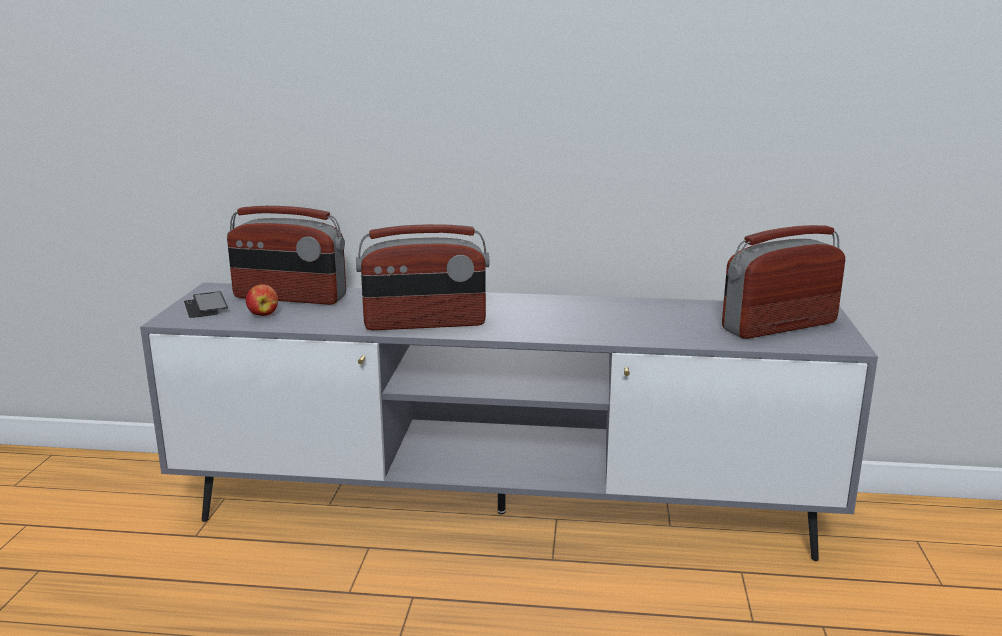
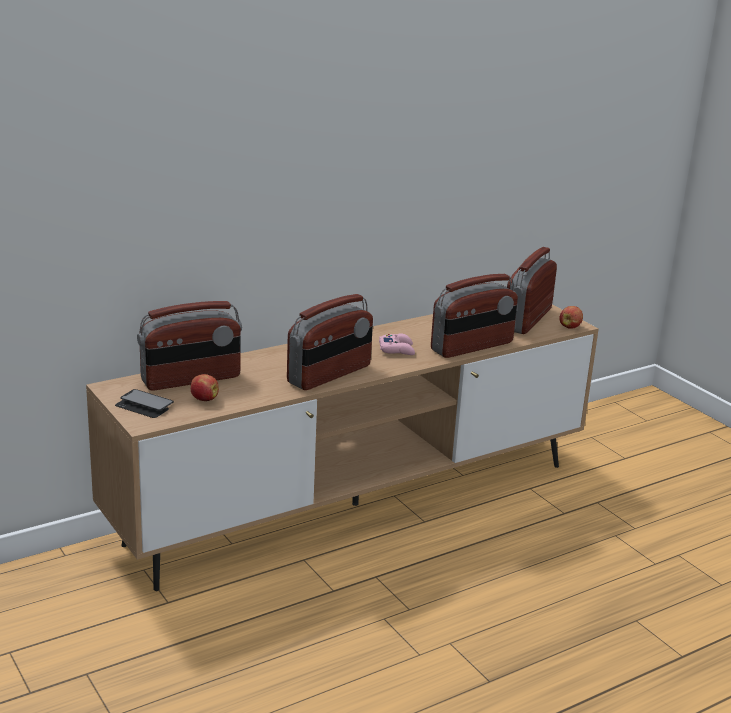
camera: 40 degrees left, 5 degrees up
grey tv stand [140,283,878,561] -> brown tv stand [86,305,599,591]
none -> pink game controller [379,333,415,355]
none -> radio [431,274,518,358]
none -> apple [559,306,583,329]

